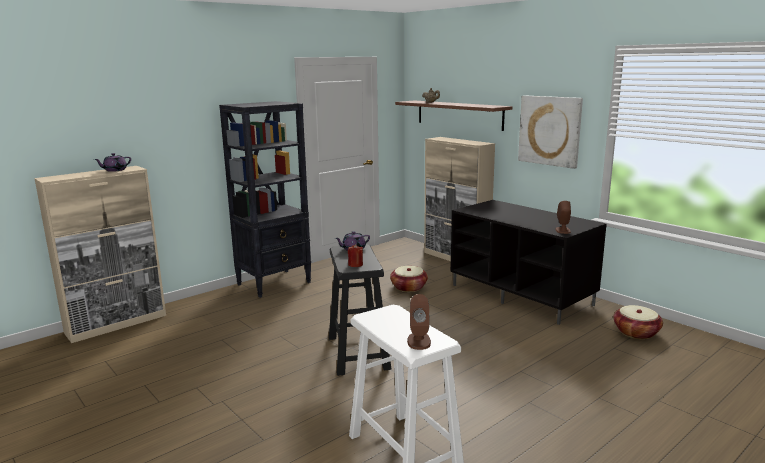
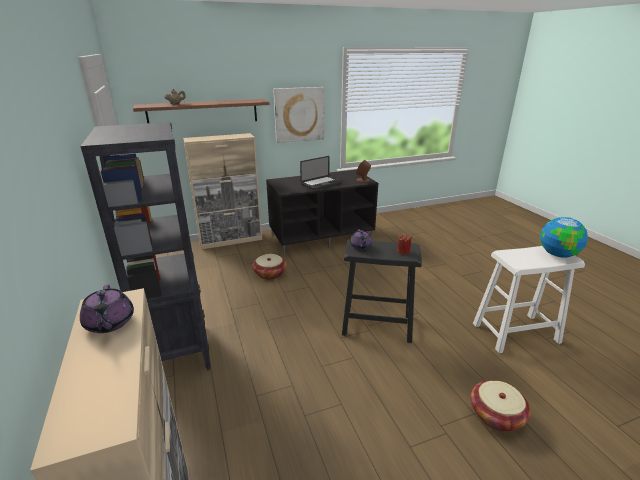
camera: 70 degrees left, 10 degrees up
brown speaker [407,294,431,350] -> globe [540,217,588,258]
basket [613,305,663,339] -> basket moved to [471,380,531,431]
none -> laptop [300,156,342,190]

